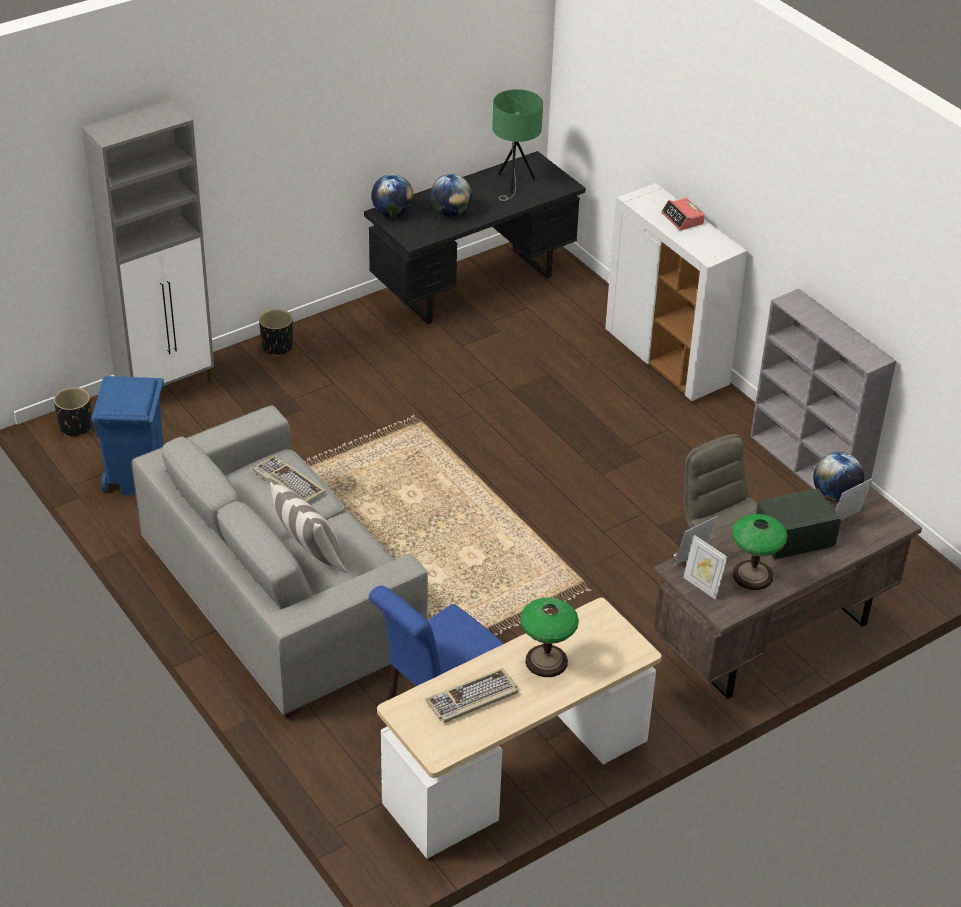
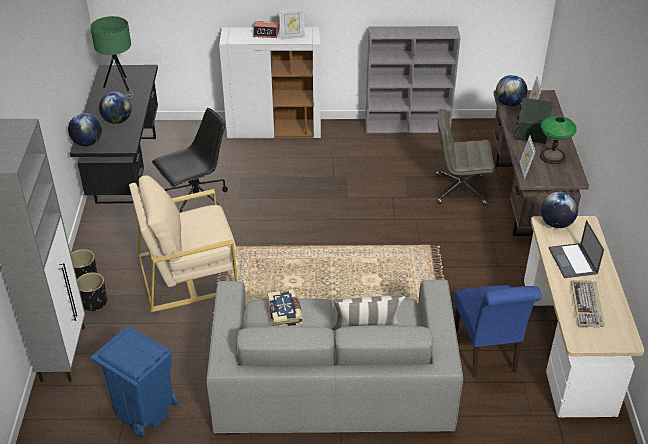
camera: 55 degrees left, 0 degrees up
black planter [54,387,93,437] -> black planter moved to [77,272,107,311]
keyboard [253,455,325,502] -> book [267,289,302,326]
table lamp [520,597,579,677] -> laptop [549,220,604,278]
picture frame [683,535,727,600] -> picture frame moved to [279,8,305,40]
none -> beige armchair [129,176,240,312]
none -> black office chair [152,108,228,213]
none -> globe [541,192,578,228]

